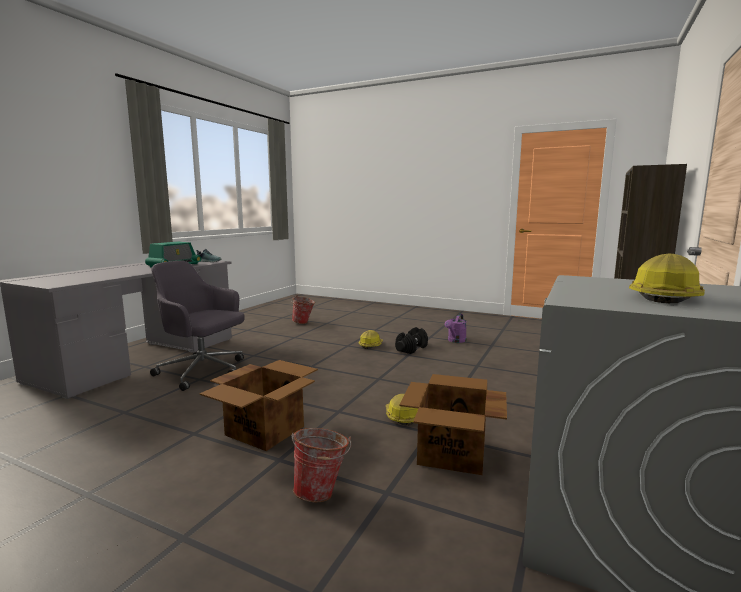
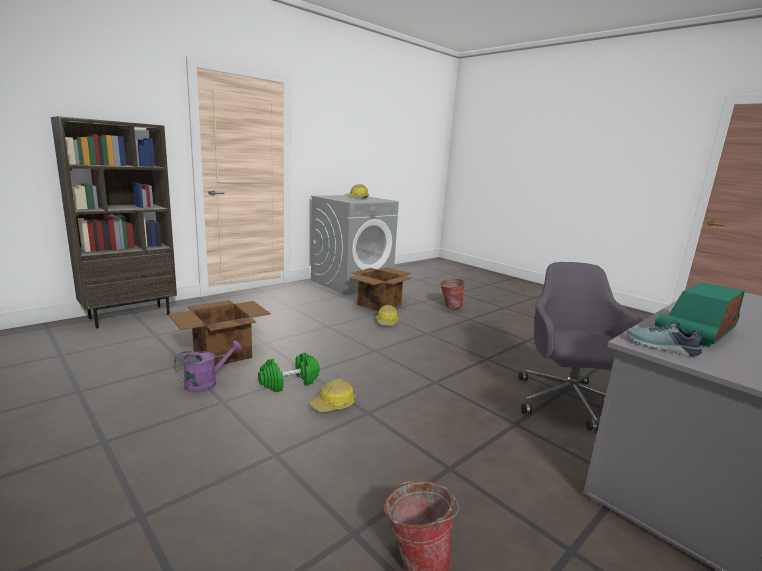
camera: 160 degrees left, 5 degrees up
grey office chair [150,261,245,391] -> grey office chair turned 135 degrees counterclockwise [519,262,643,431]
cardboard box [199,360,318,451] -> cardboard box moved to [168,300,271,366]
black dumbbell [395,327,428,354] -> green dumbbell [258,353,320,392]

